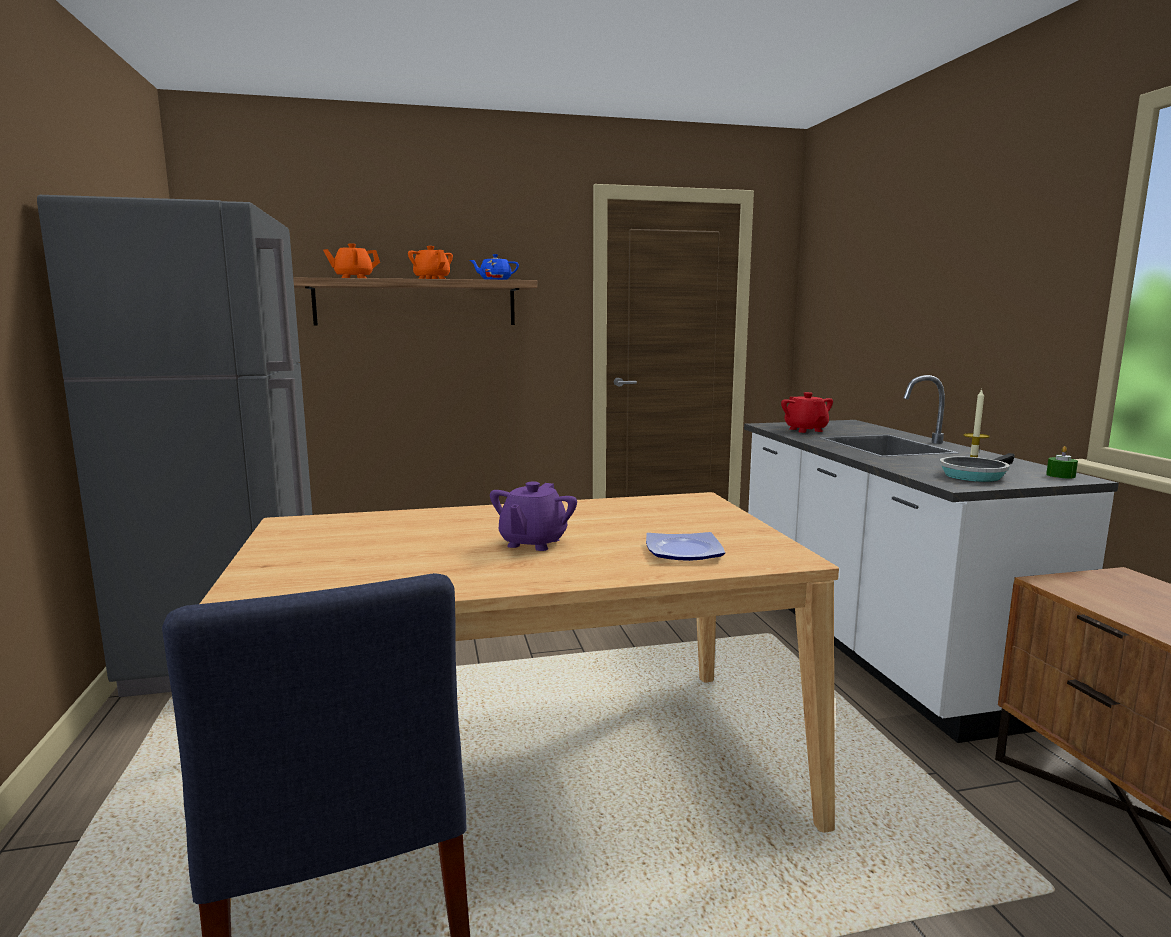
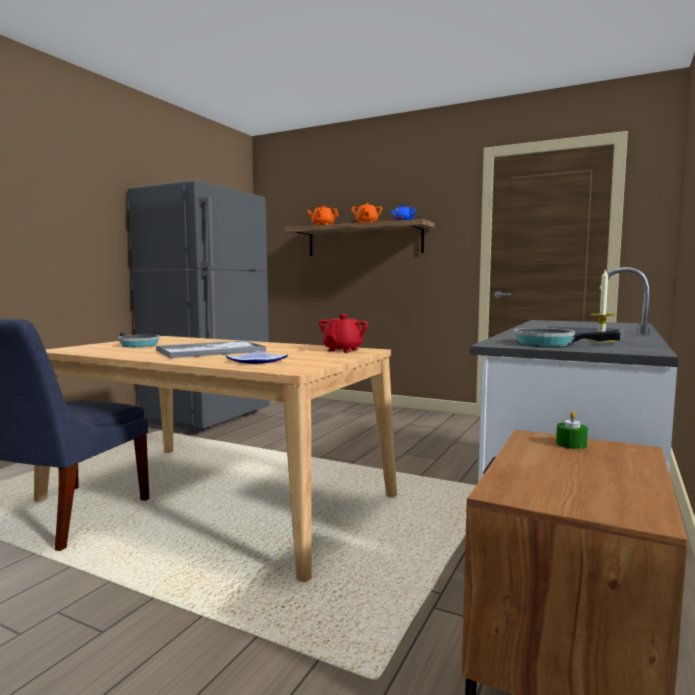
camera: 40 degrees right, 5 degrees down
purple teapot [490,482,577,551] -> tray [156,341,266,358]
red teapot [781,392,833,433] -> red teapot moved to [319,314,368,352]
green candle [1046,446,1078,478] -> green candle moved to [556,411,588,449]
none -> frying pan [118,333,160,347]

